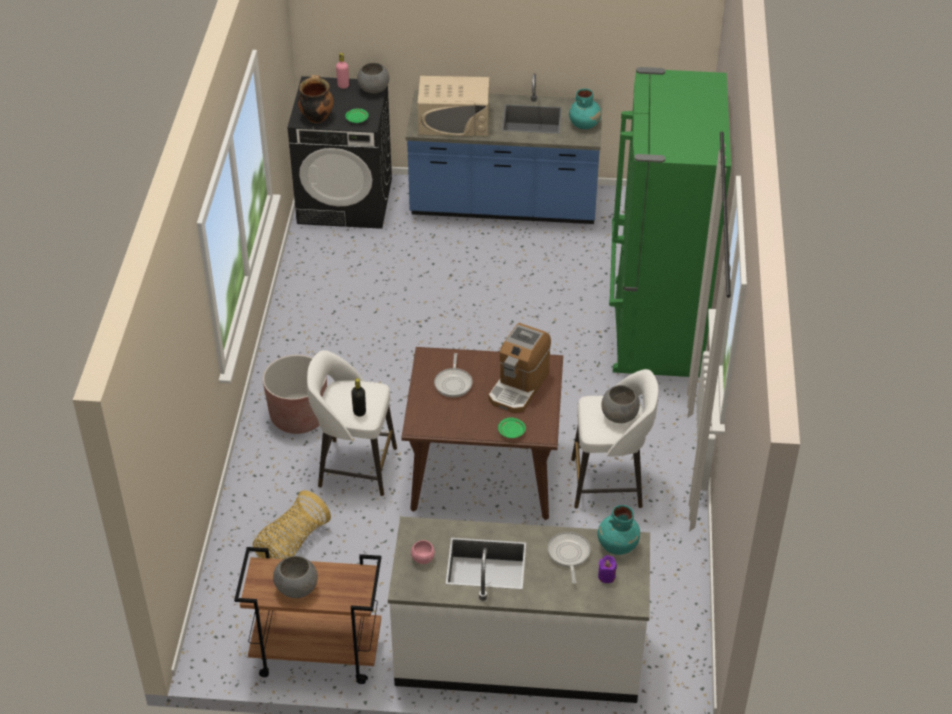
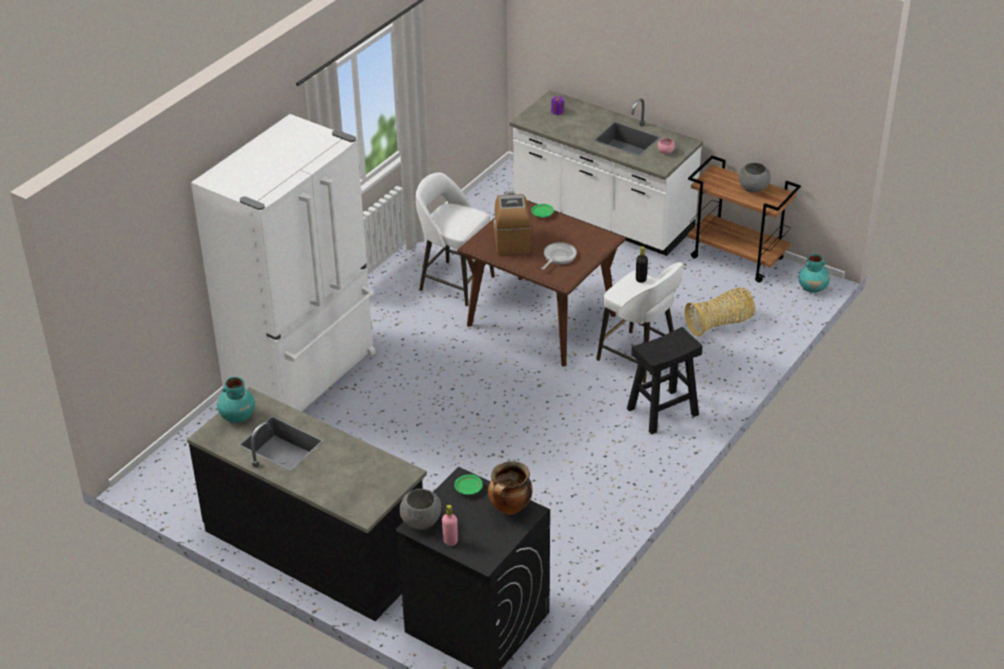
camera: 150 degrees left, 5 degrees down
brown planter [263,355,327,434] -> black stool [627,327,702,435]
blue counter [406,73,603,224] -> black counter [187,387,427,621]
beige microwave [418,76,489,136] -> none
coffee machine [488,323,551,413] -> coffee machine turned 60 degrees counterclockwise [494,191,531,255]
frying pan [548,532,591,584] -> none
turquoise vase [598,505,640,555] -> turquoise vase moved to [799,254,830,293]
grey bowl [601,385,640,423] -> none
green fridge [609,67,731,378] -> white fridge [191,114,376,412]

